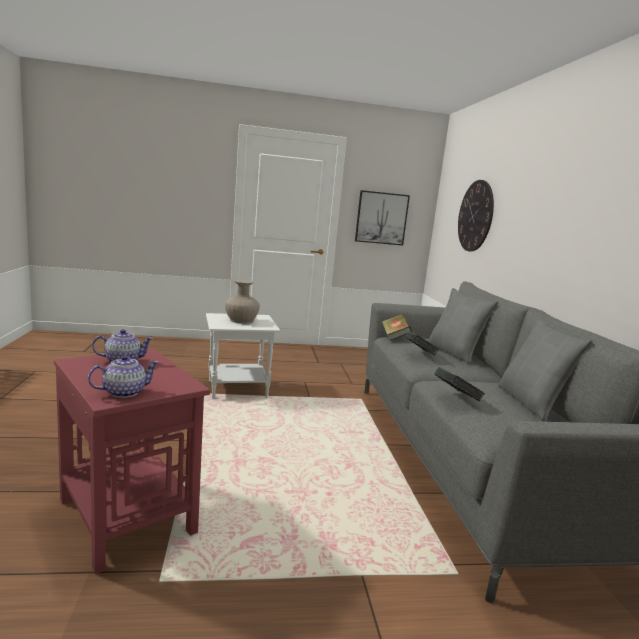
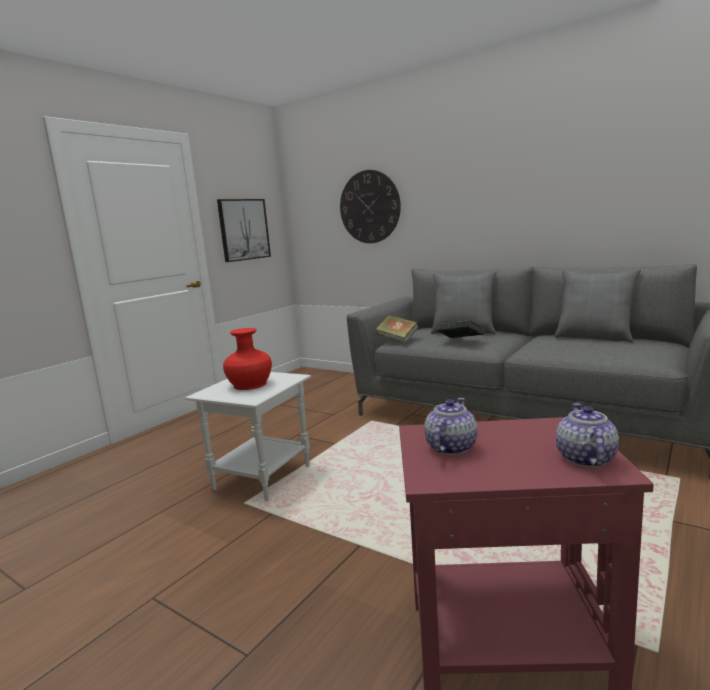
camera: 45 degrees left, 0 degrees up
beige vase [225,280,260,324] -> red vase [223,328,272,390]
book [434,367,485,401] -> none

